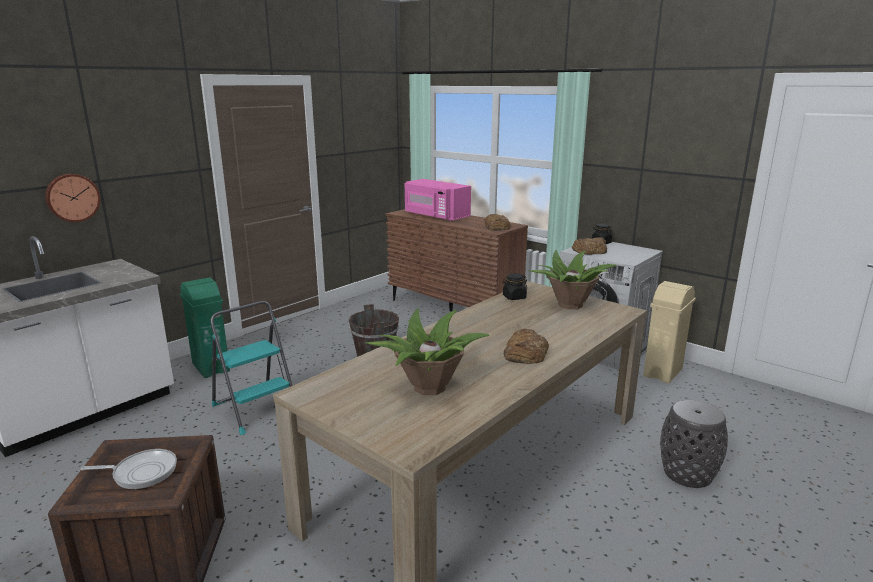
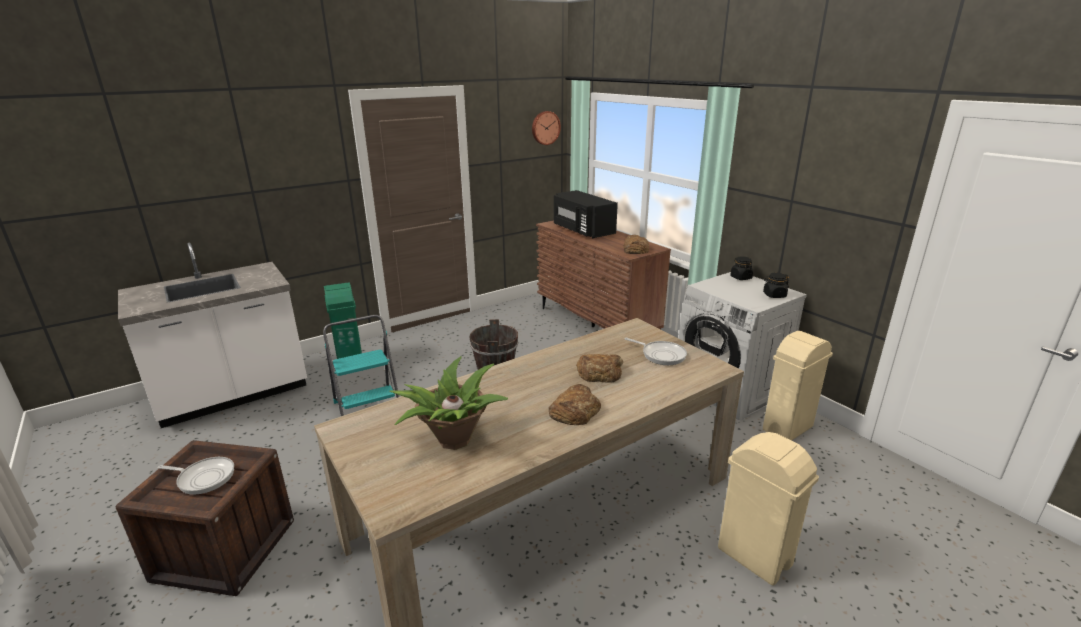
camera: 15 degrees right, 5 degrees up
wall clock [45,174,101,222] -> wall clock moved to [532,111,561,145]
pink microwave [405,179,471,221] -> black microwave [554,190,618,238]
black jar [502,273,527,300] -> black jar moved to [763,273,789,298]
potted plant [528,250,617,310] -> frying pan [624,338,687,365]
bread [572,238,607,255] -> bread moved to [576,354,623,383]
grey stool [660,400,728,488] -> beige trash can [718,432,819,586]

